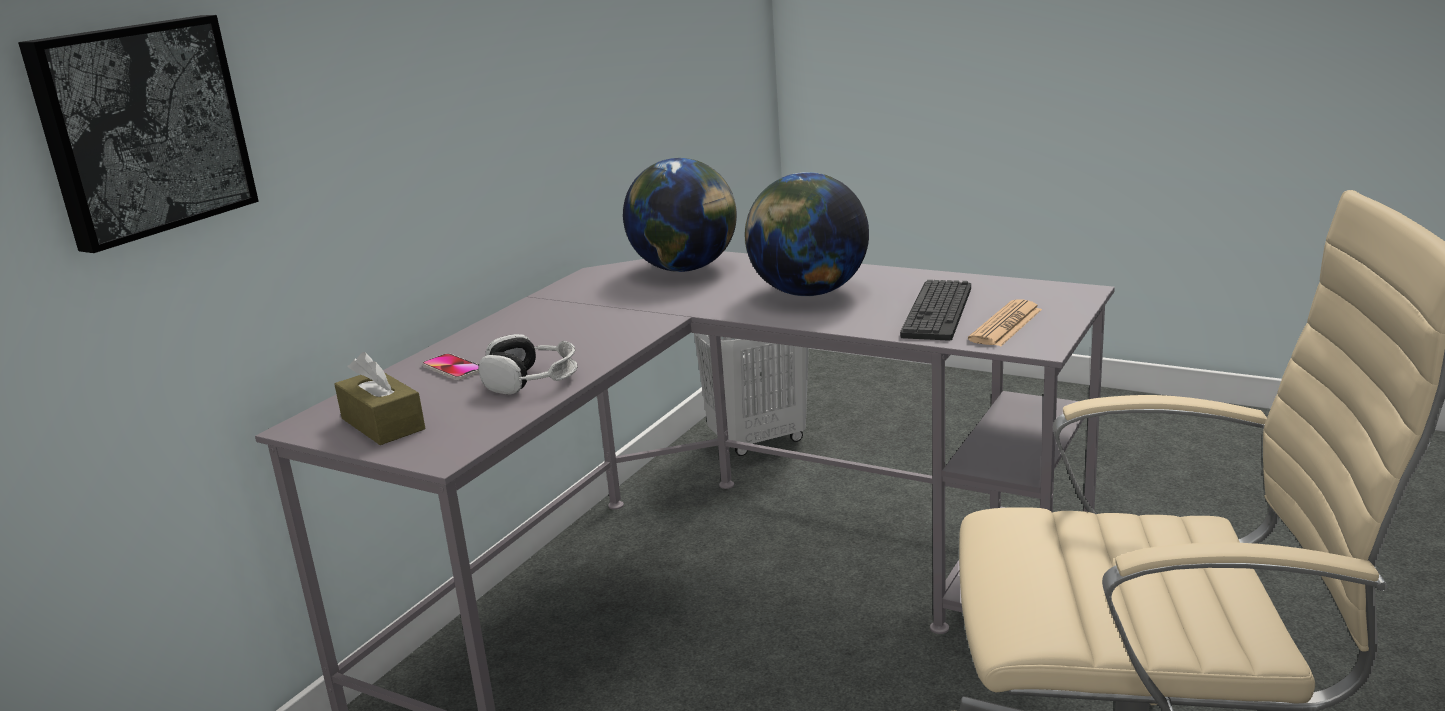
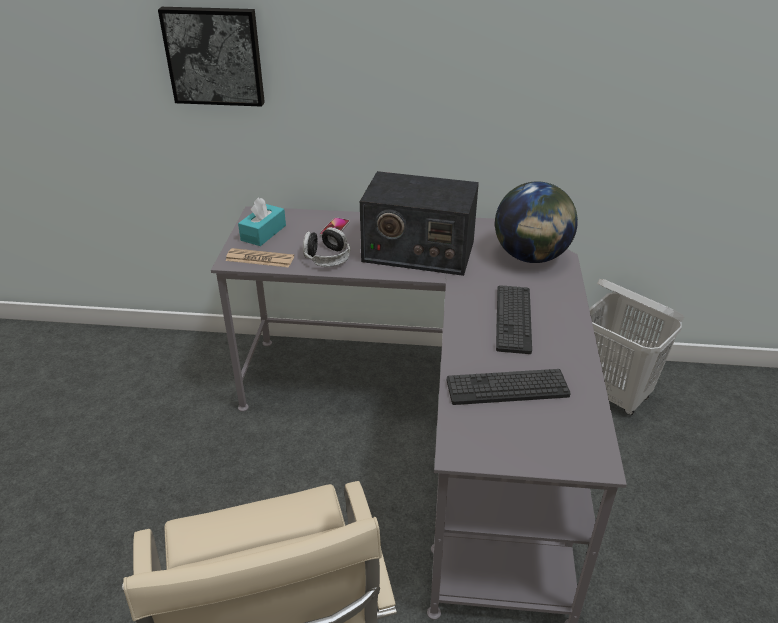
camera: 65 degrees right, 15 degrees up
brown tissue box [334,352,425,445] -> turquoise tissue box [238,197,286,246]
globe [745,172,869,296] -> keyboard [496,285,532,354]
newspaper [968,300,1042,346] -> newspaper moved to [225,248,294,268]
none -> radio [360,171,479,276]

